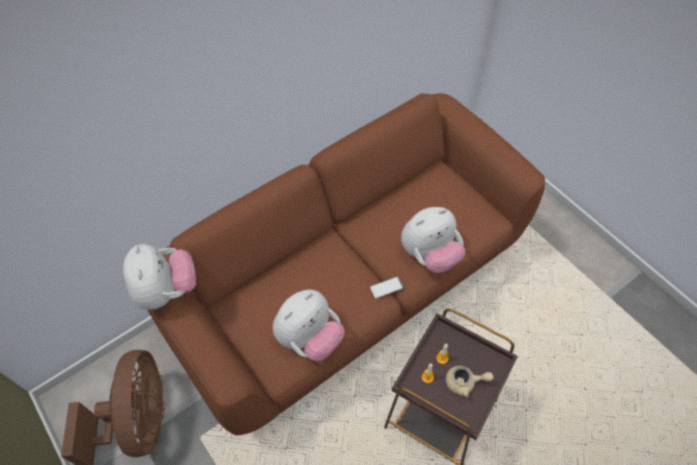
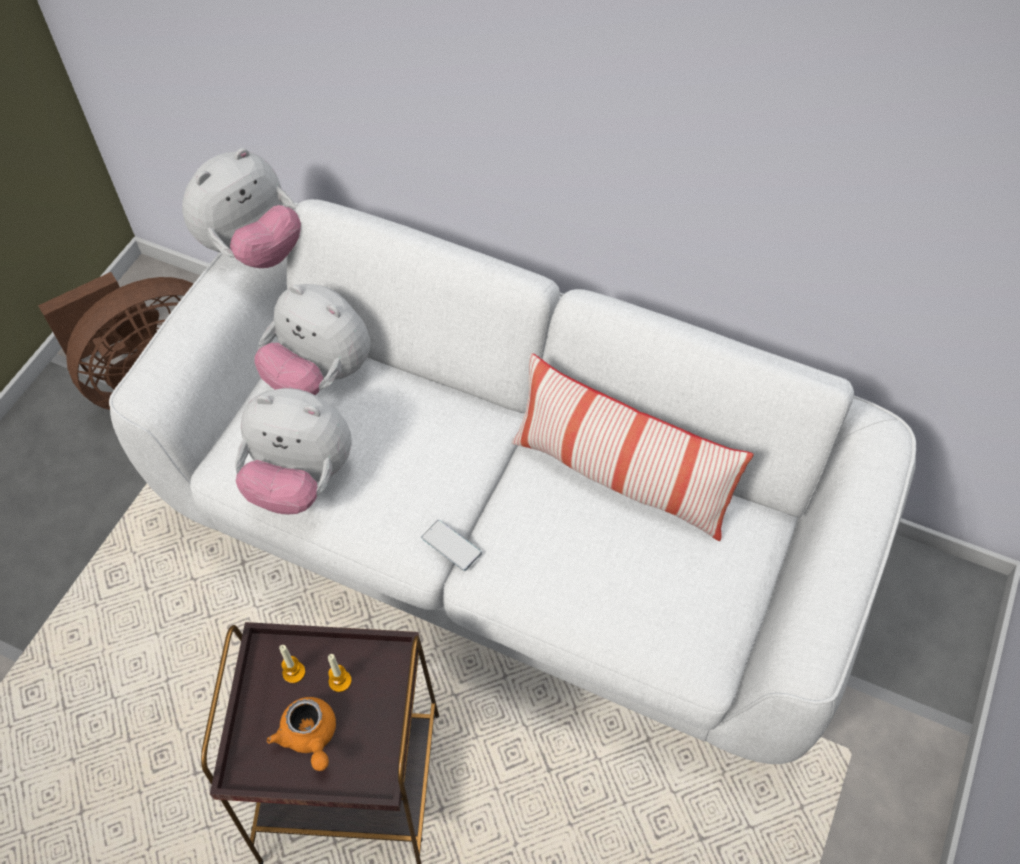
camera: 60 degrees right, 0 degrees up
brown sofa [148,93,545,435] -> white sofa [109,199,916,764]
plush toy [401,207,465,273] -> plush toy moved to [254,284,370,395]
beige teapot [446,366,494,398] -> orange teapot [267,697,336,771]
none -> pillow [512,353,754,541]

